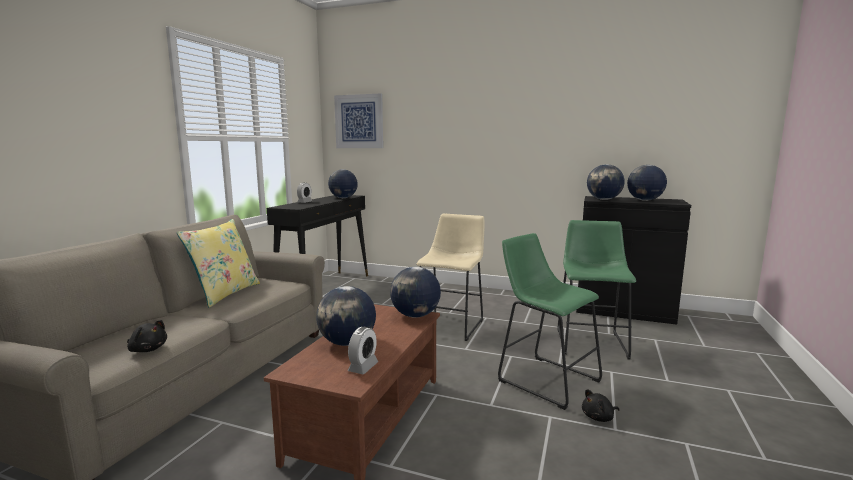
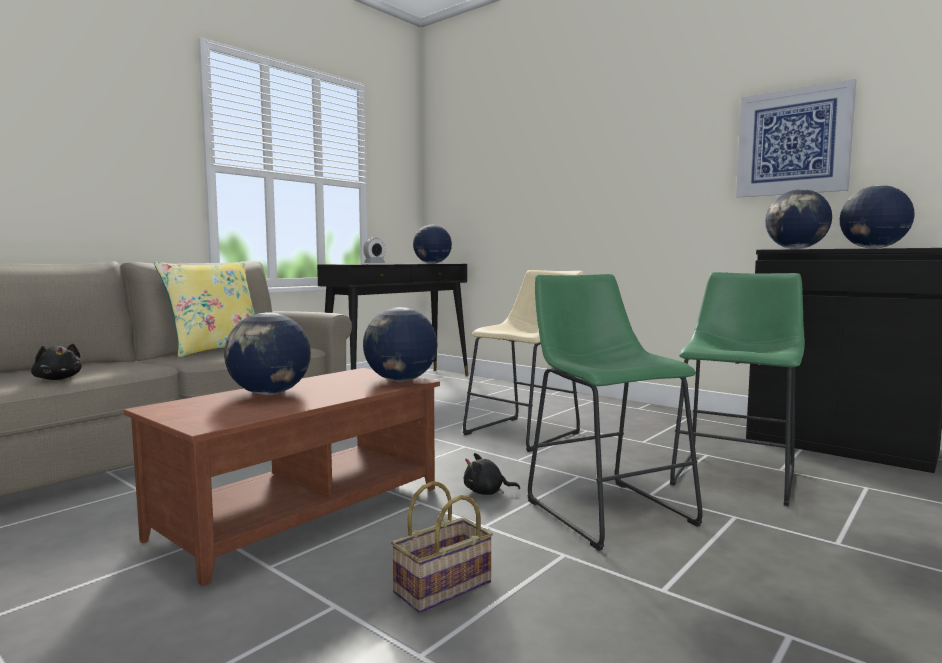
camera: 20 degrees right, 5 degrees down
picture [334,94,383,148] -> picture moved to [736,79,856,198]
alarm clock [348,327,378,374] -> none
black plush toy [582,389,620,422] -> black plush toy moved to [464,453,520,495]
none -> basket [391,481,493,613]

